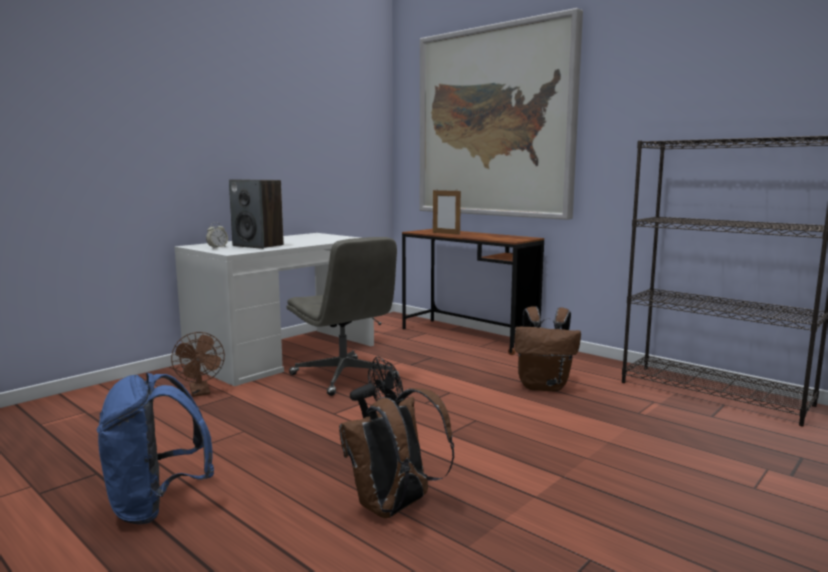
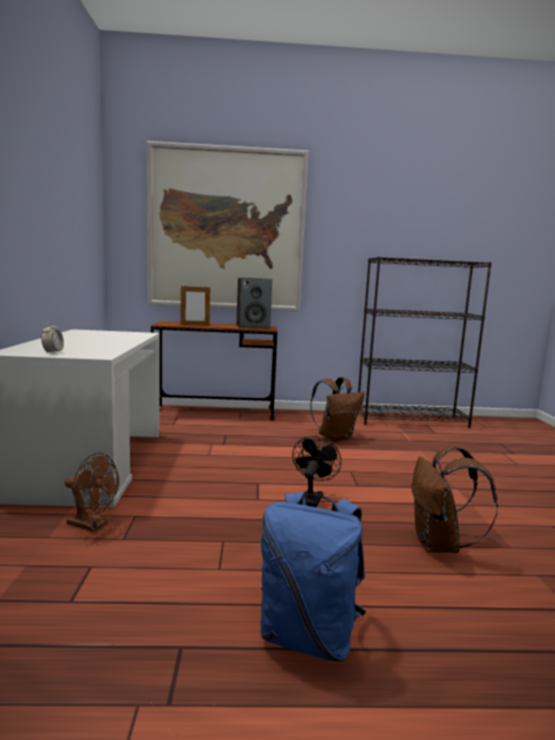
camera: 45 degrees left, 0 degrees up
speaker [229,179,284,249] -> speaker moved to [237,278,272,329]
grey office chair [286,237,399,396] -> none

